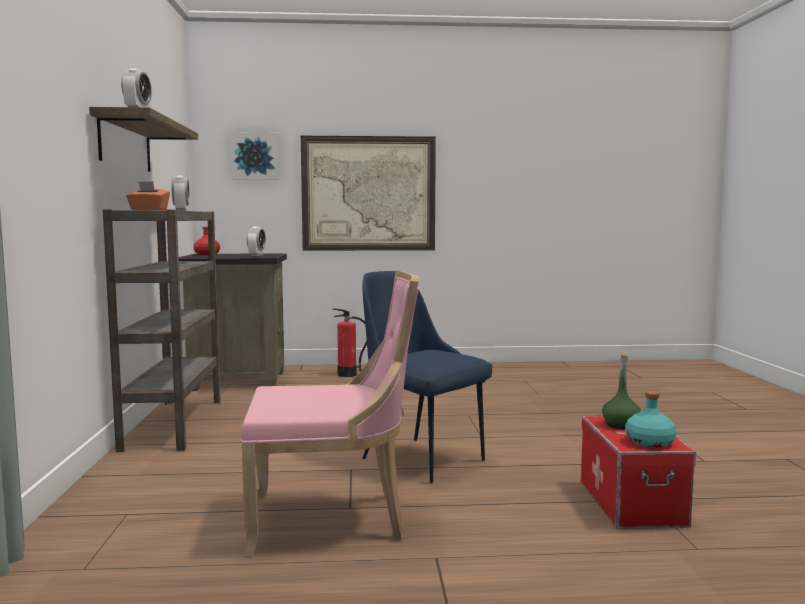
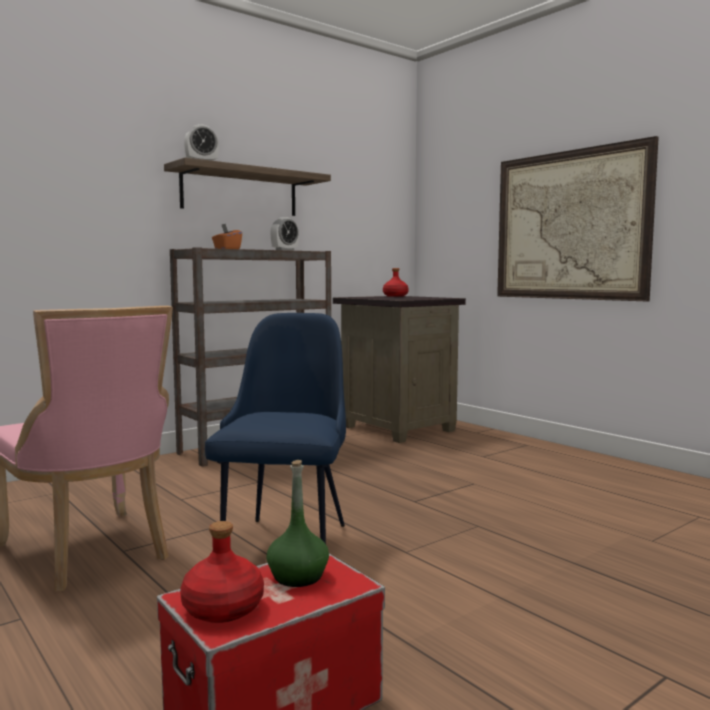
camera: 55 degrees right, 0 degrees up
picture [231,132,279,180] -> none
alarm clock [247,226,266,256] -> none
fire extinguisher [333,308,367,377] -> none
turquoise bottle [625,390,677,448] -> red bottle [180,521,264,623]

